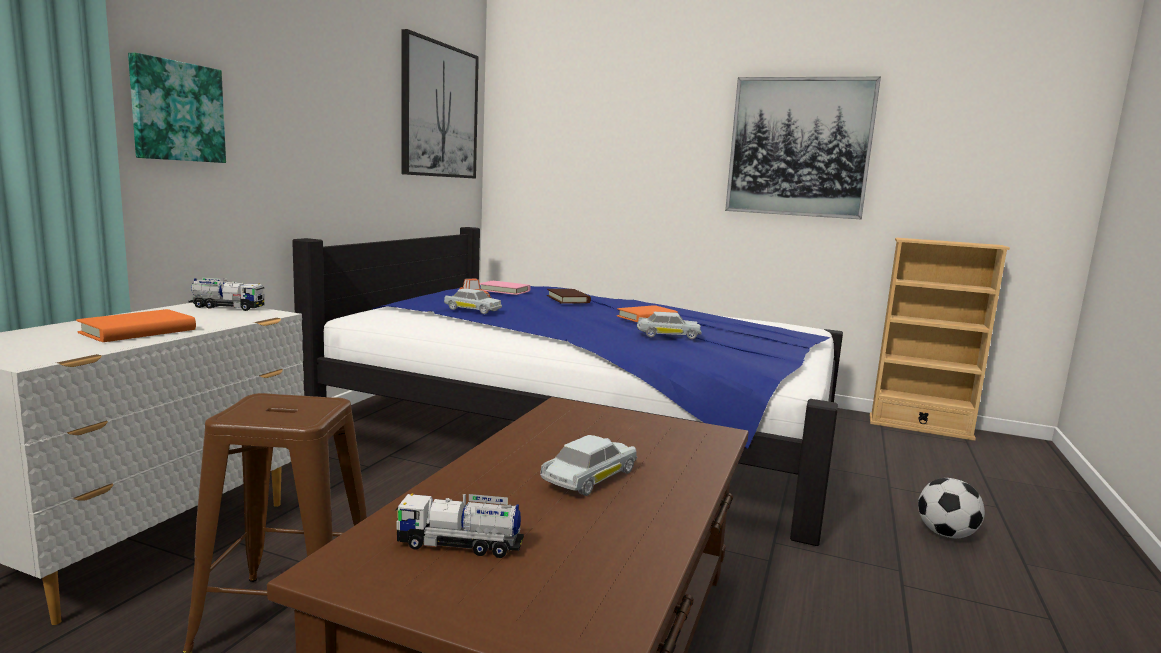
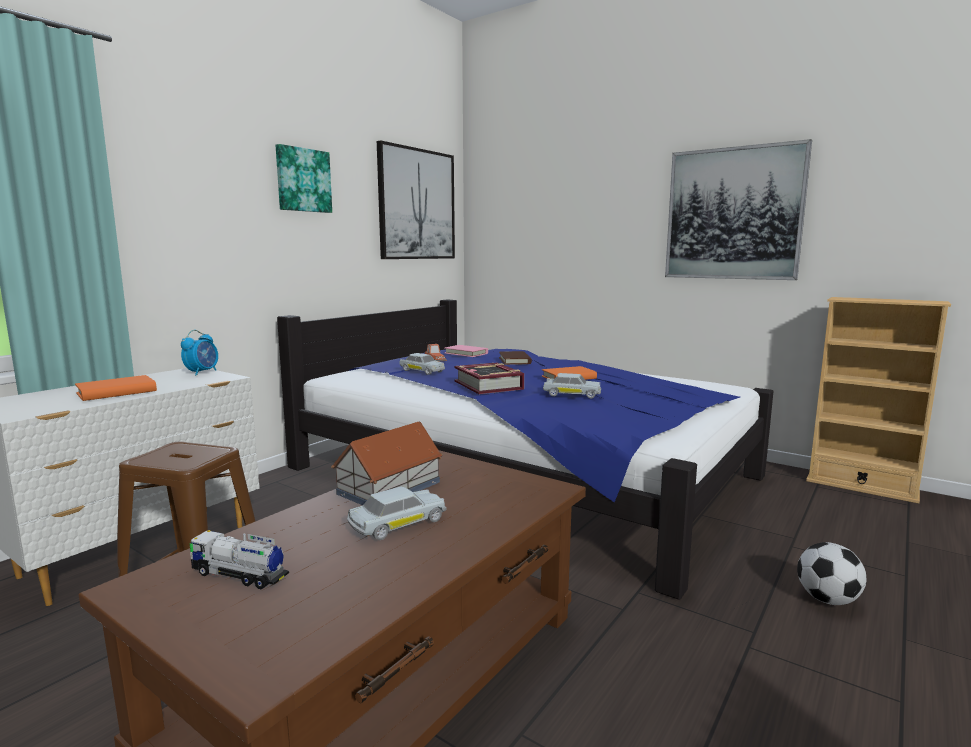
camera: 15 degrees right, 0 degrees up
picture [128,53,226,163] -> picture moved to [276,144,332,213]
toy truck [189,277,264,311] -> alarm clock [181,330,218,376]
none -> toy house [331,422,443,505]
none -> book [454,363,524,394]

